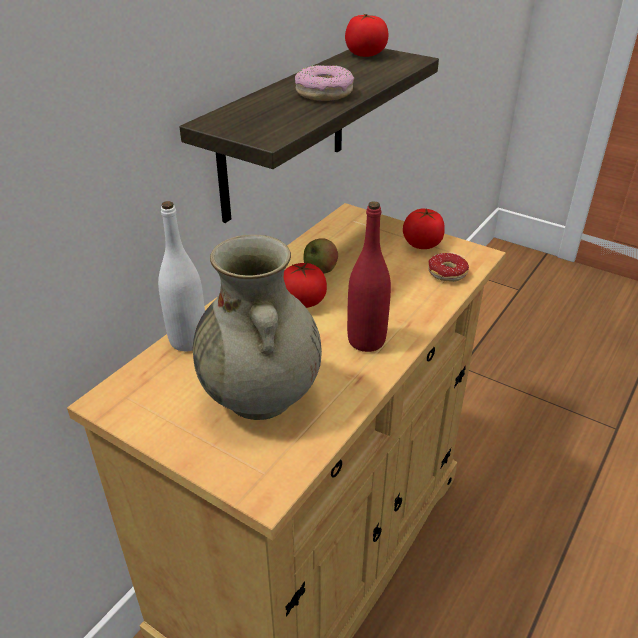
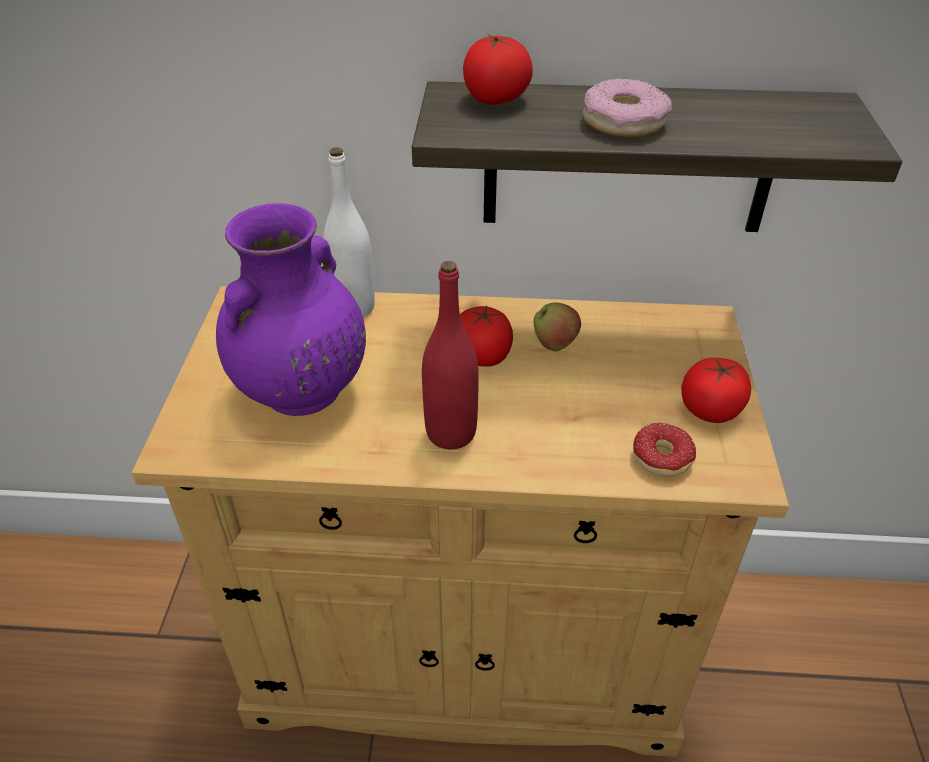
camera: 60 degrees right, 5 degrees up
beige vase [193,235,322,420] -> purple vase [216,203,366,416]
tomato [345,14,388,57] -> tomato moved to [463,35,533,105]

